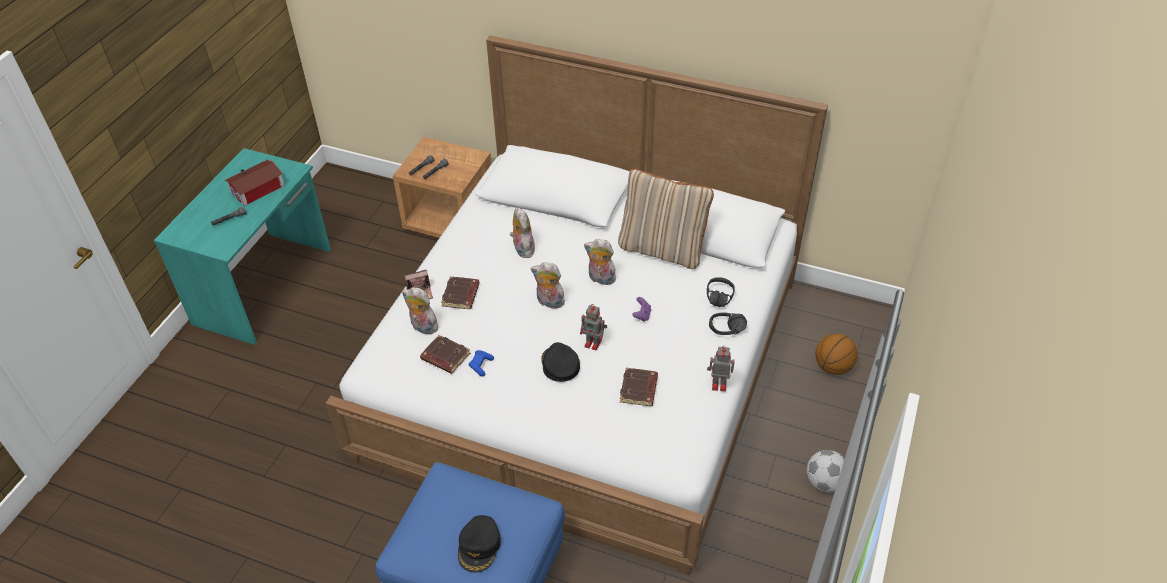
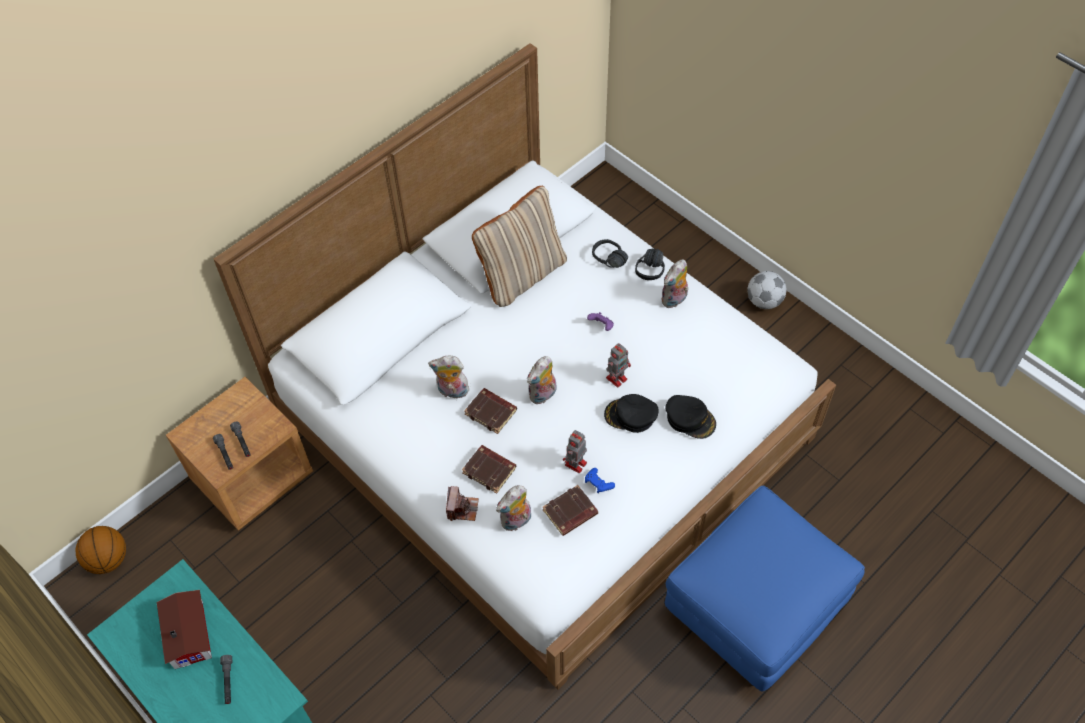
camera: 65 degrees left, 10 degrees up
black cap [458,515,501,572] -> black cap moved to [666,395,716,439]
plush toy [584,239,616,285] -> plush toy moved to [661,260,688,308]
brown book [620,368,658,406] -> brown book moved to [464,388,517,434]
toy robot [707,346,735,392] -> toy robot moved to [563,430,587,474]
basketball [815,334,858,375] -> basketball moved to [76,526,126,574]

